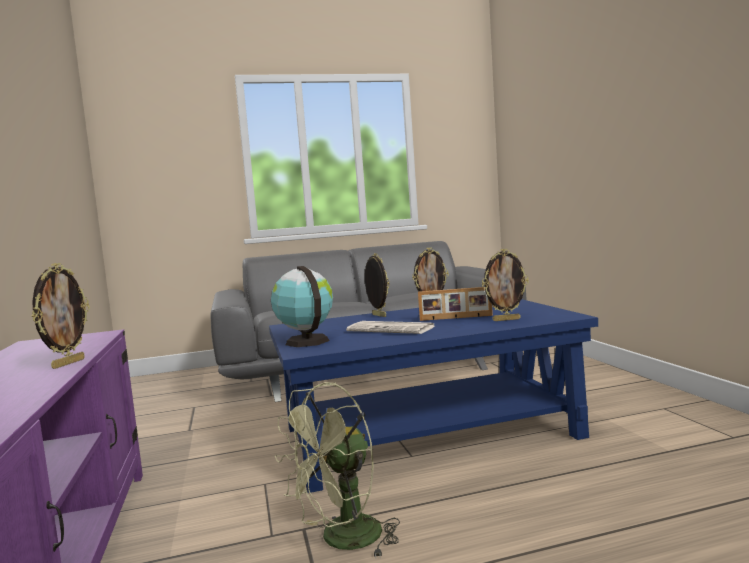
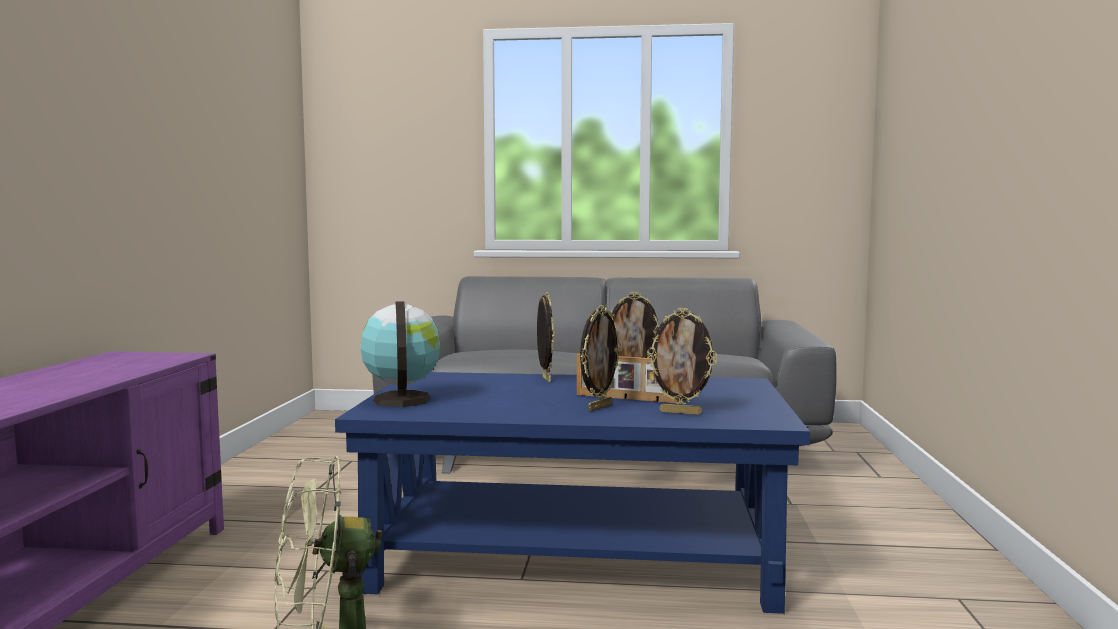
camera: 20 degrees right, 0 degrees up
picture frame [32,263,90,369] -> picture frame moved to [580,305,621,411]
newspaper [346,321,434,334] -> none

